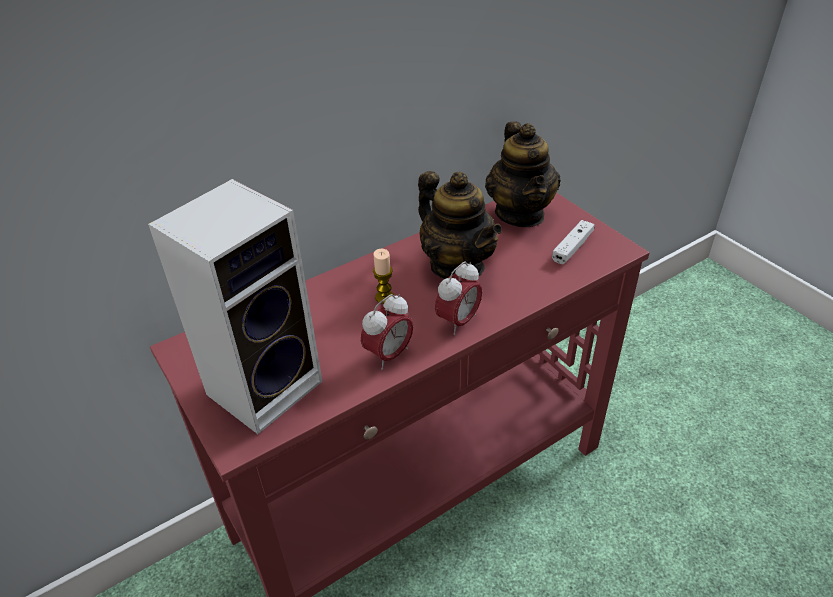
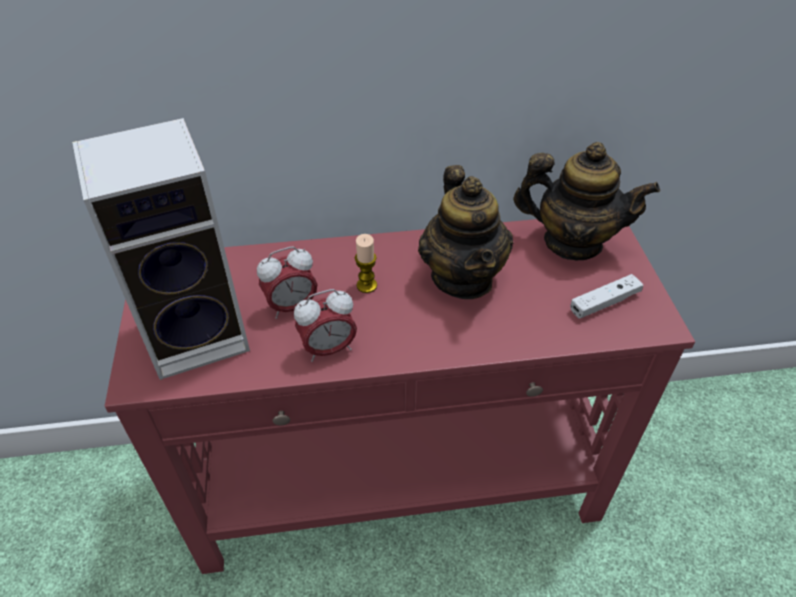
camera: 25 degrees right, 5 degrees up
alarm clock [435,261,482,335] -> alarm clock moved to [257,246,317,319]
teapot [485,122,561,227] -> teapot turned 90 degrees counterclockwise [513,142,660,260]

